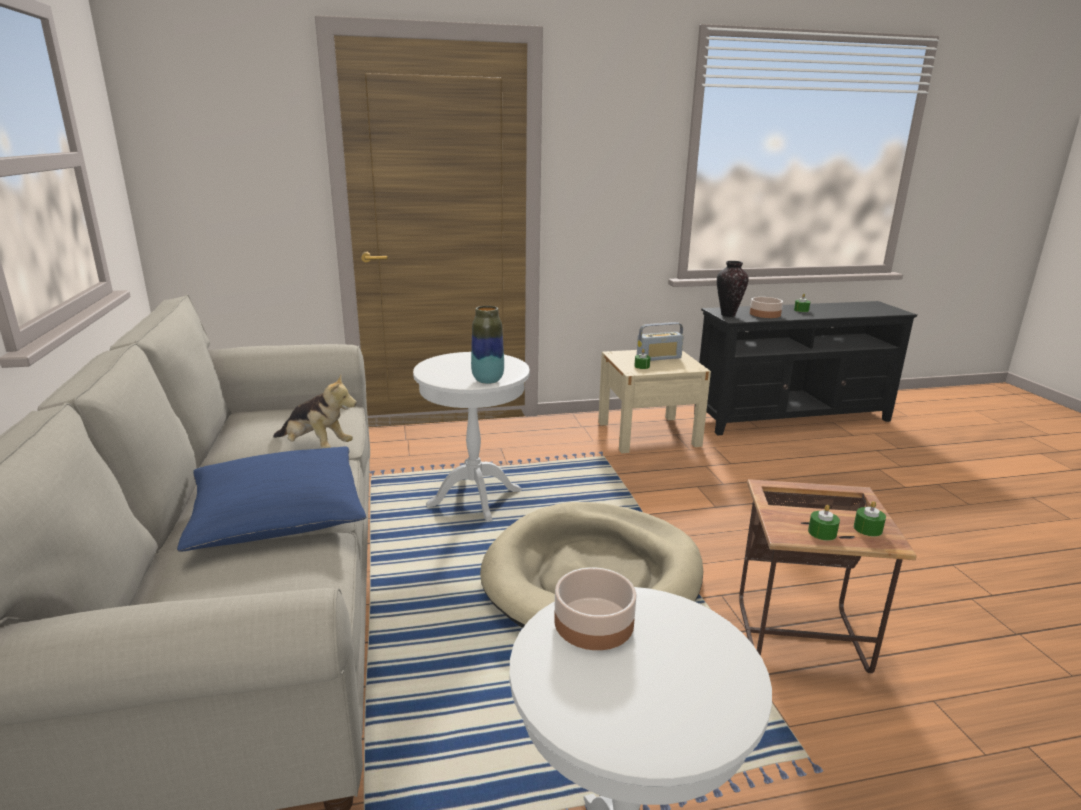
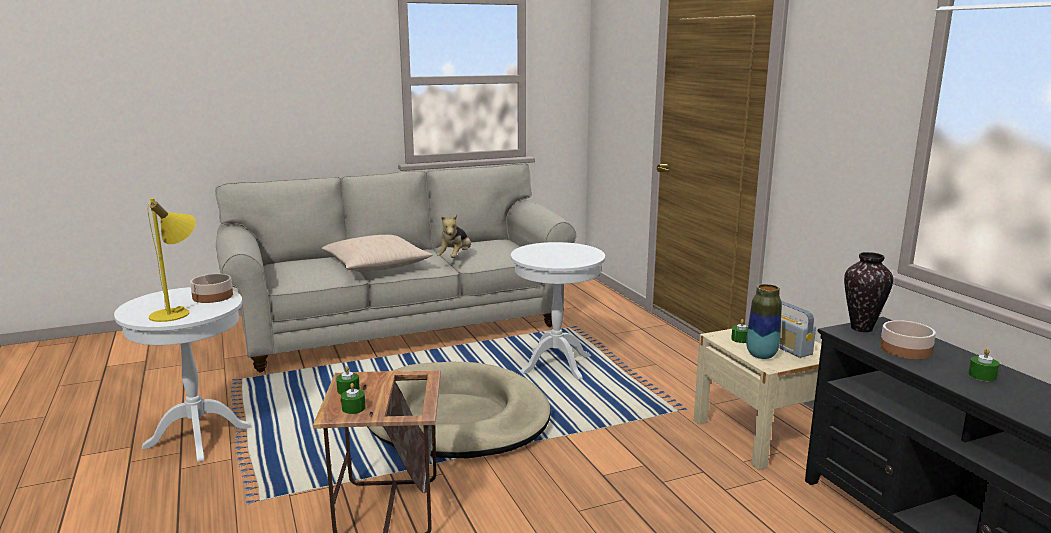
camera: 80 degrees right, 5 degrees down
blue pillow [177,447,367,551] -> beige pillow [321,235,432,272]
vase [471,306,504,384] -> vase moved to [746,284,782,359]
none -> yellow table lamp [148,198,196,322]

